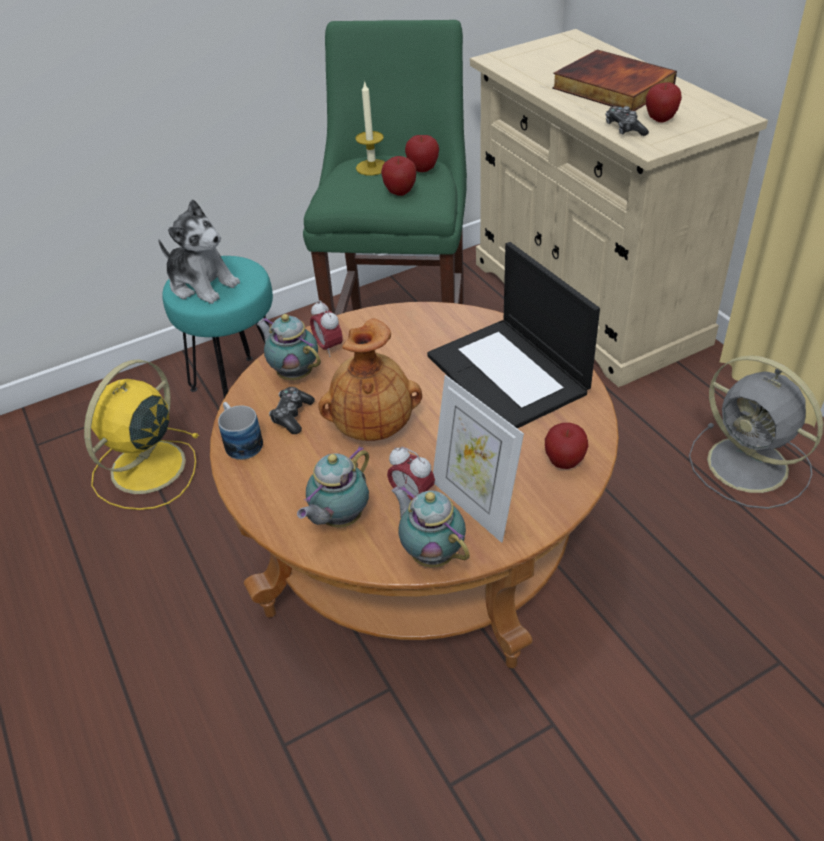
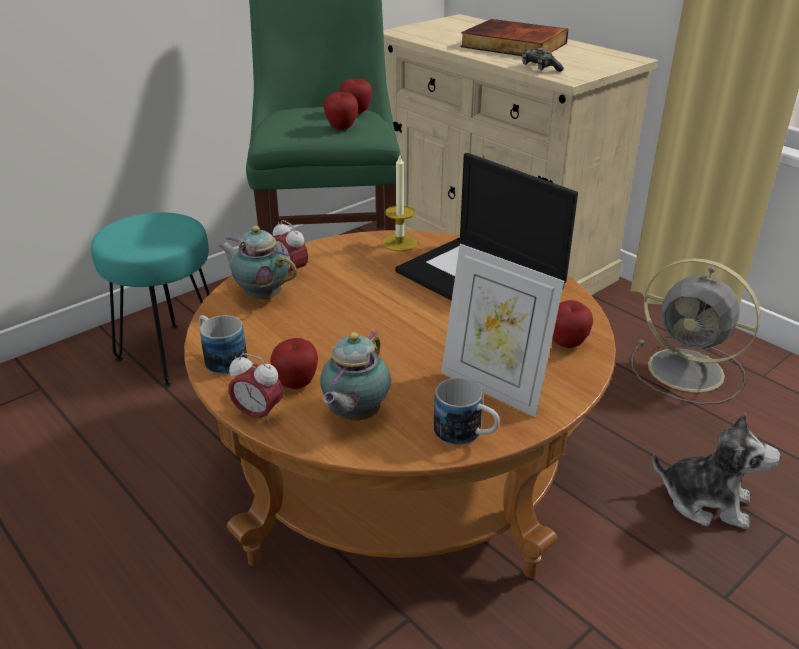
camera: 15 degrees left, 10 degrees down
yellow fan [84,359,200,510] -> none
plush toy [158,199,240,304] -> plush toy moved to [653,413,781,529]
game controller [269,387,315,434] -> none
brown vase [318,318,422,441] -> none
candle [355,81,385,176] -> candle moved to [383,155,417,251]
alarm clock [387,446,435,500] -> alarm clock moved to [228,353,283,425]
teapot [392,485,470,567] -> mug [434,378,499,445]
apple [646,82,682,122] -> apple moved to [270,338,318,389]

